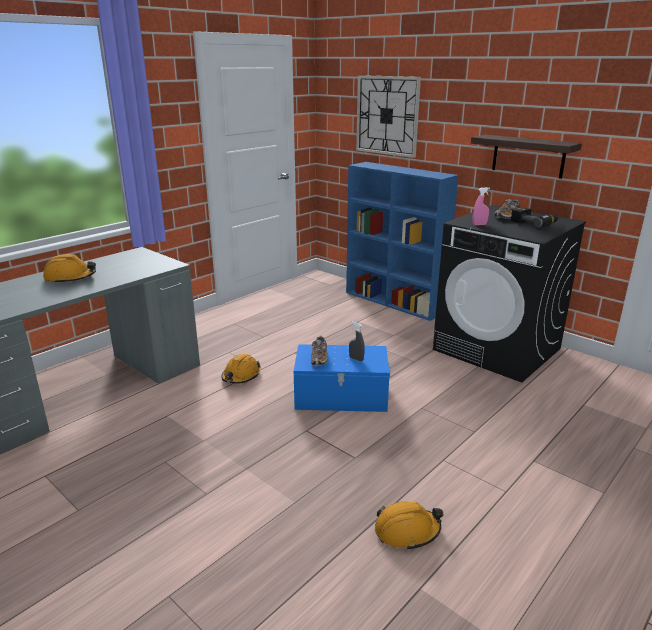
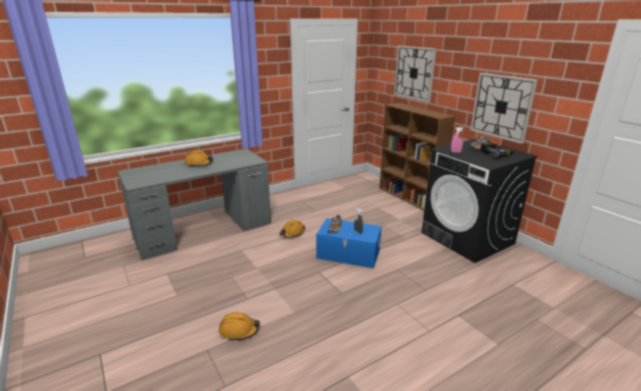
camera: 15 degrees right, 0 degrees up
blue bookcase [346,162,459,321] -> brown bookcase [380,103,455,211]
orange hard hat [375,501,443,550] -> orange hard hat moved to [219,312,260,341]
shelf [471,135,582,179] -> wall clock [470,73,538,144]

